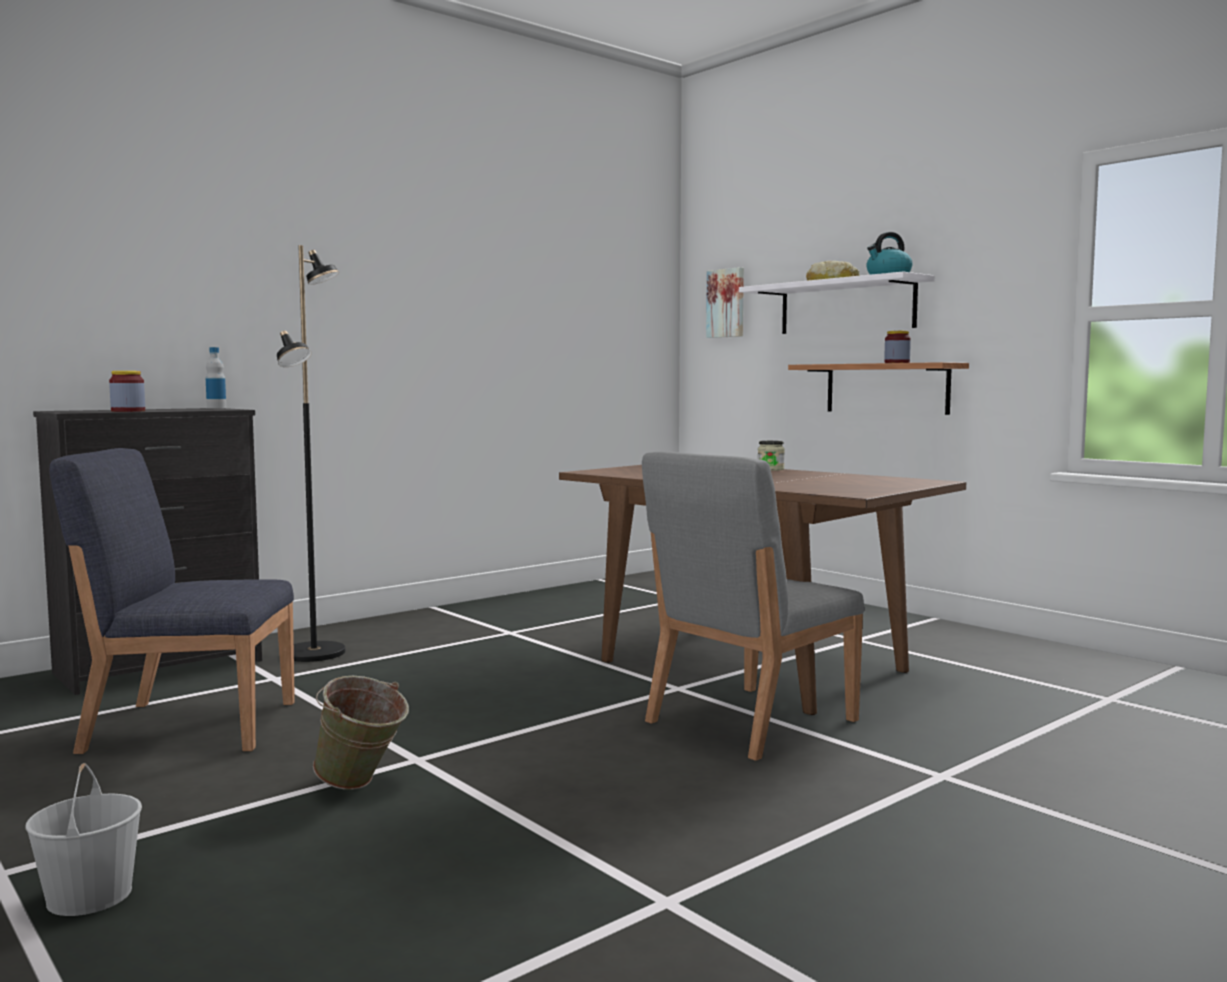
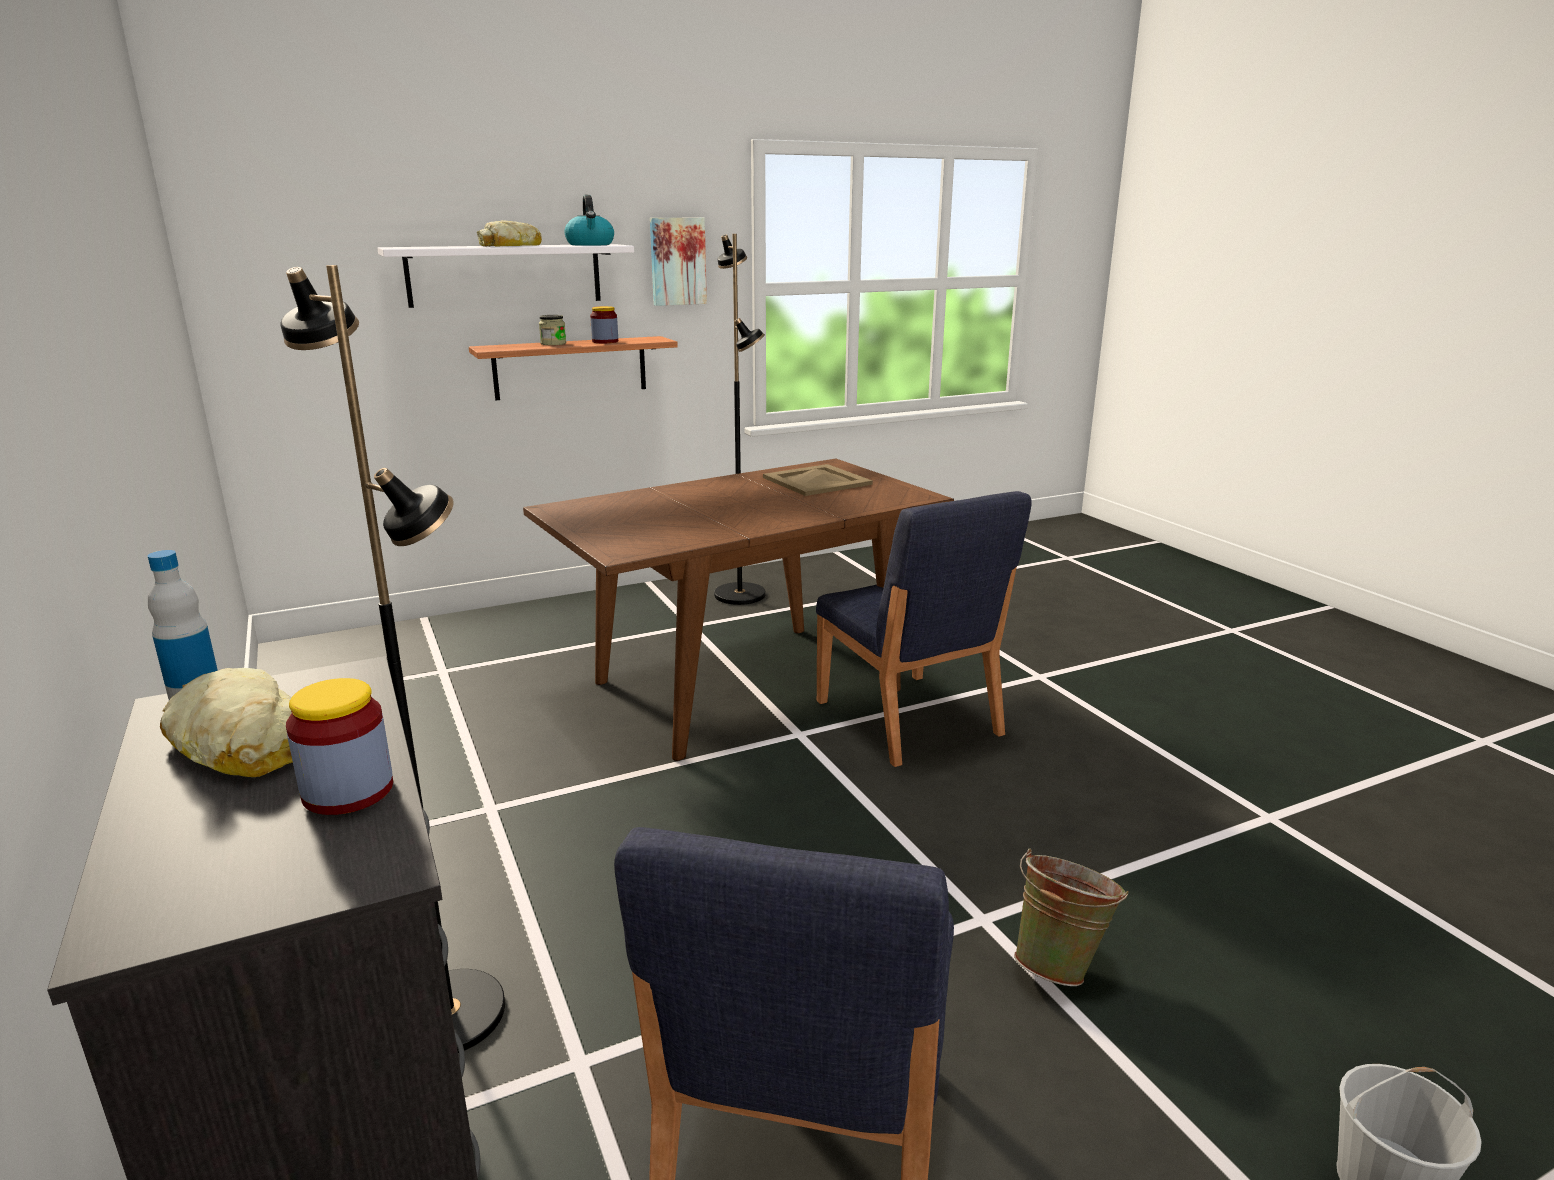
camera: 75 degrees left, 15 degrees up
grey chair [642,451,865,761] -> blue chair [816,491,1032,767]
picture [706,267,744,338] -> picture moved to [650,218,707,306]
jar [758,441,785,471] -> jar moved to [539,315,566,345]
none -> bread [160,668,293,777]
none -> black floor lamp [714,234,766,605]
none -> beige tray [763,464,873,496]

